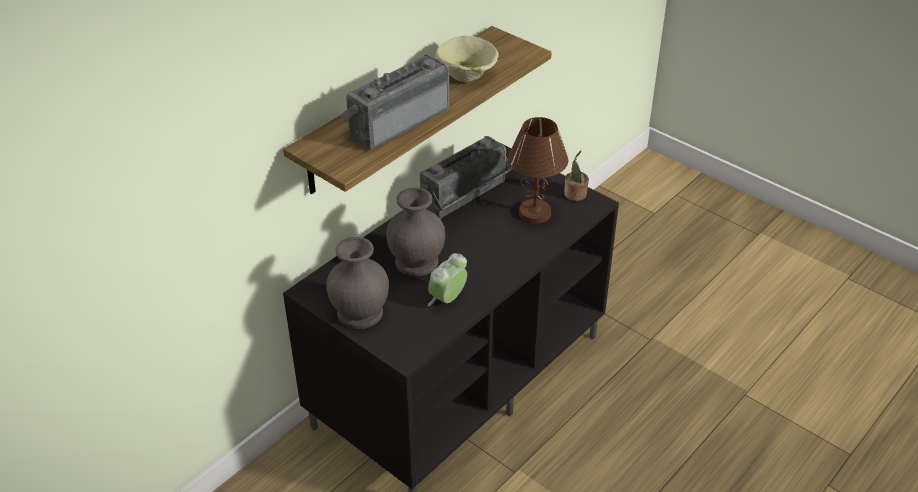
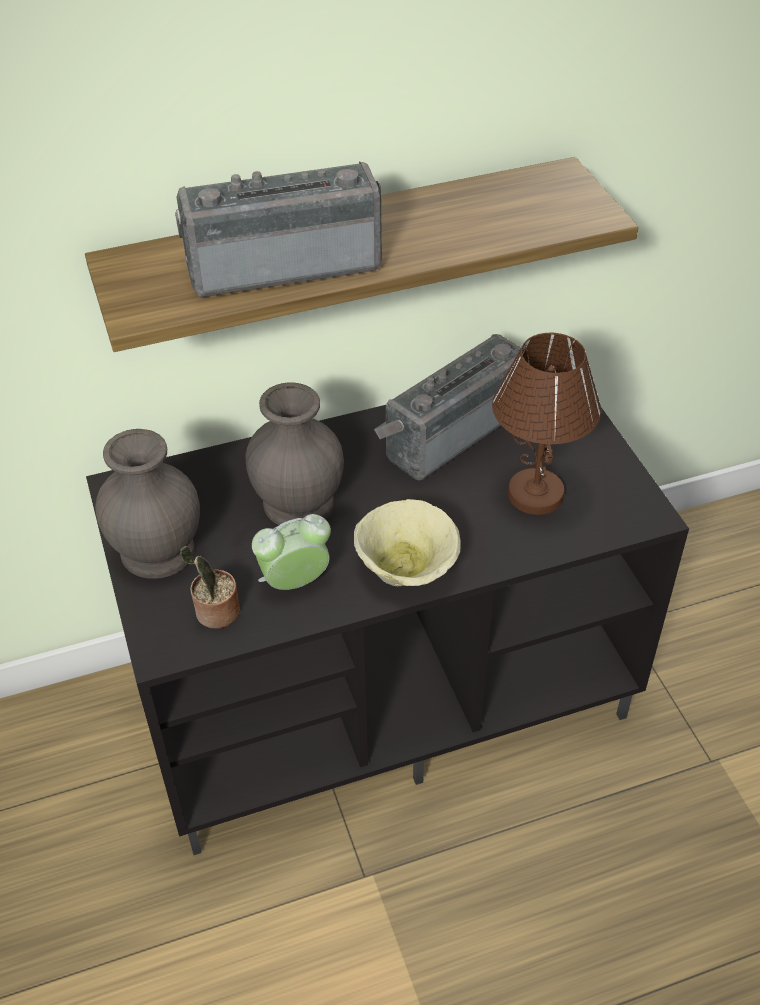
camera: 30 degrees right, 5 degrees up
radio [420,136,513,219] -> radio turned 150 degrees clockwise [374,334,521,480]
beige bowl [435,36,499,82] -> beige bowl moved to [354,499,461,586]
potted plant [564,150,589,201] -> potted plant moved to [180,546,240,629]

